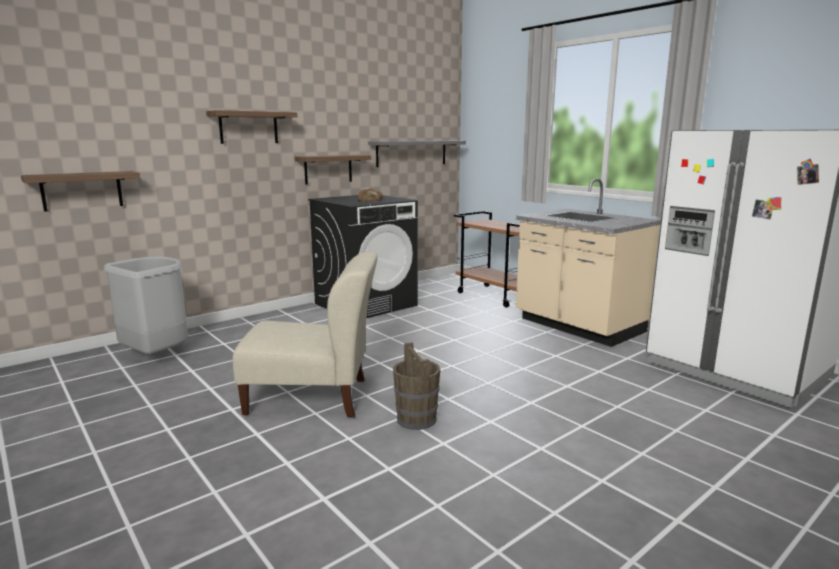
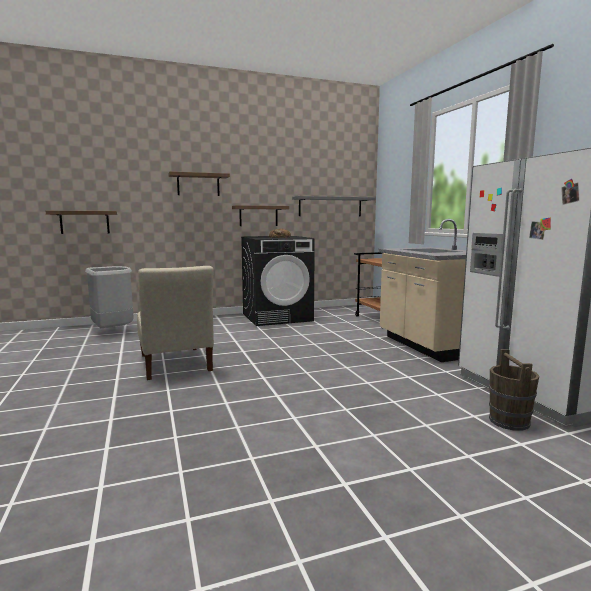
camera: 20 degrees right, 5 degrees down
beige chair [233,252,378,417] -> beige chair turned 45 degrees clockwise [137,266,214,380]
brown bucket [393,342,440,430] -> brown bucket moved to [489,349,539,431]

